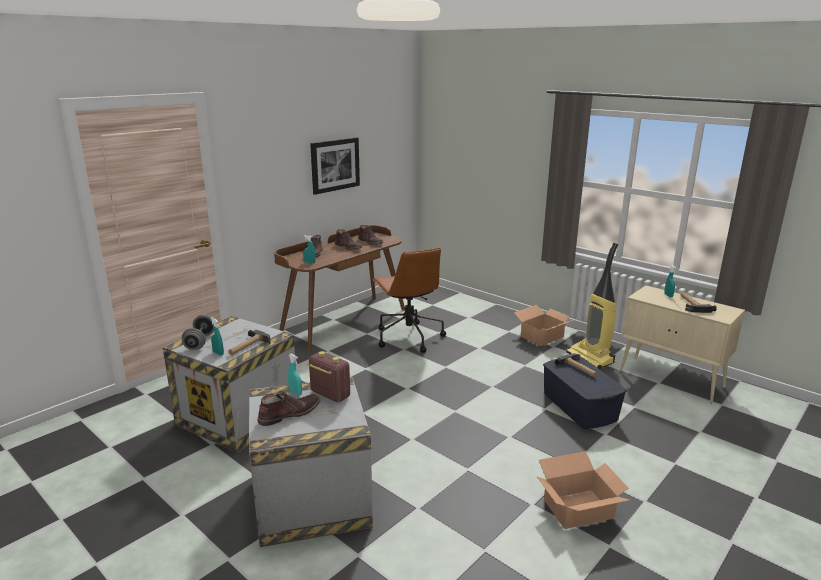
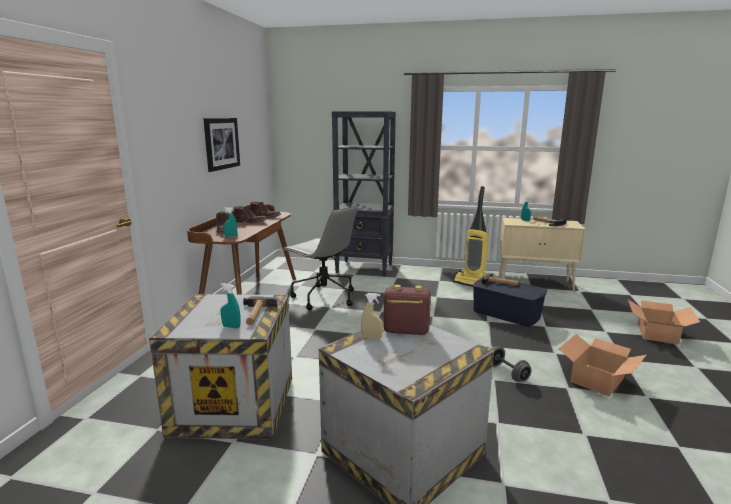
camera: 30 degrees left, 5 degrees down
grey dumbbell [182,315,214,350] -> grey dumbbell moved to [491,346,532,382]
brown boot [257,391,321,426] -> none
turquoise spray bottle [288,353,302,396] -> beige spray bottle [361,293,383,340]
brown office chair [373,248,446,353] -> grey office chair [282,205,358,310]
cardboard box [514,305,573,346] -> cardboard box moved to [628,300,700,345]
none -> black bookcase [332,111,396,276]

